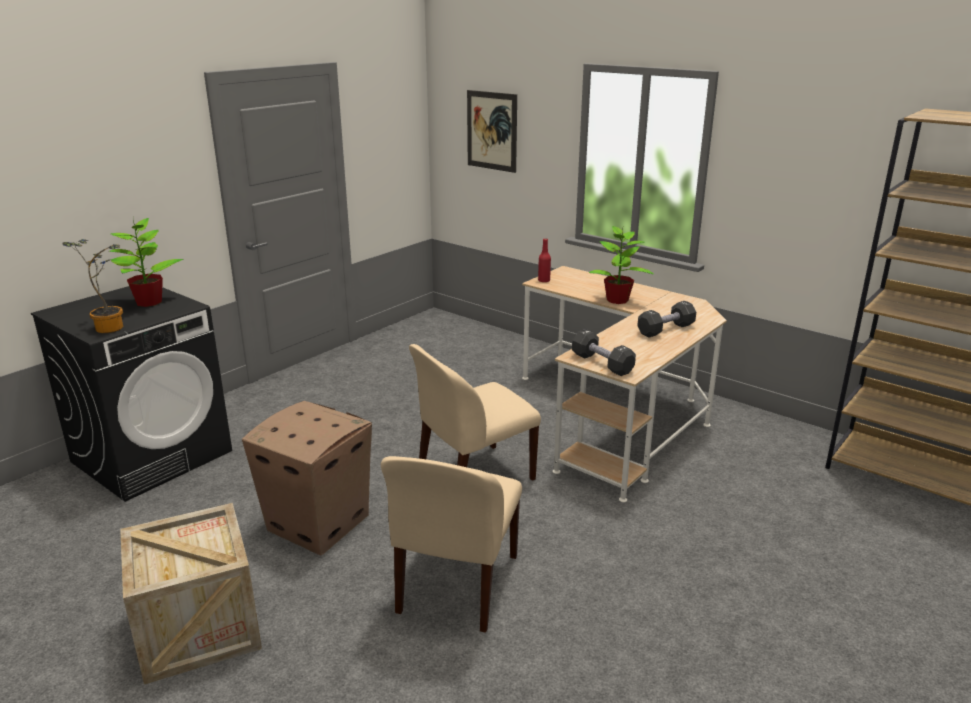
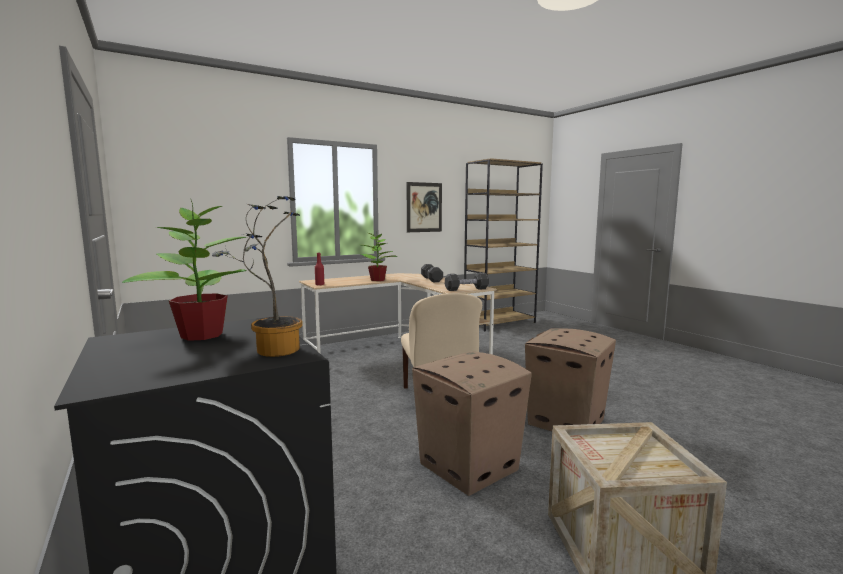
camera: 70 degrees left, 15 degrees down
beige chair [381,456,522,633] -> cardboard box [525,328,616,431]
picture [467,90,517,173] -> picture moved to [407,182,442,232]

